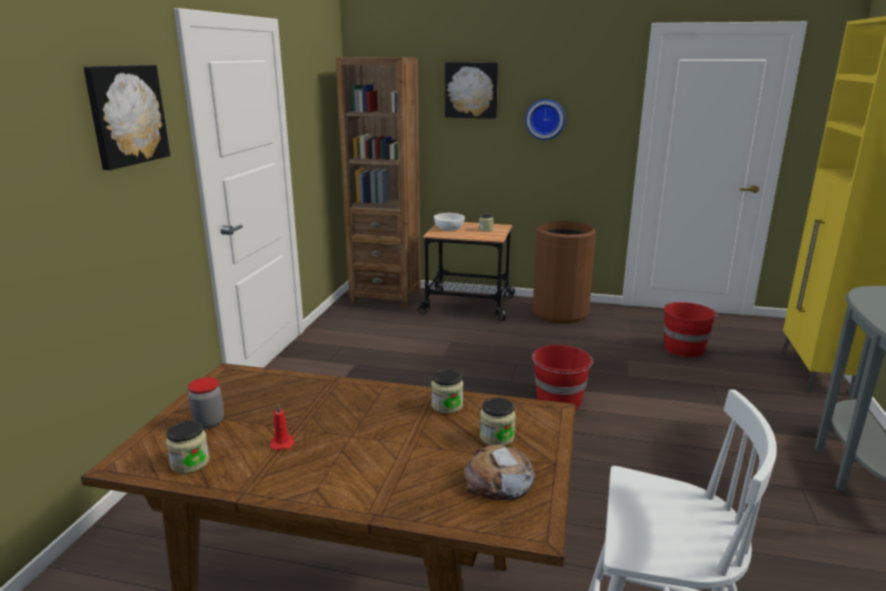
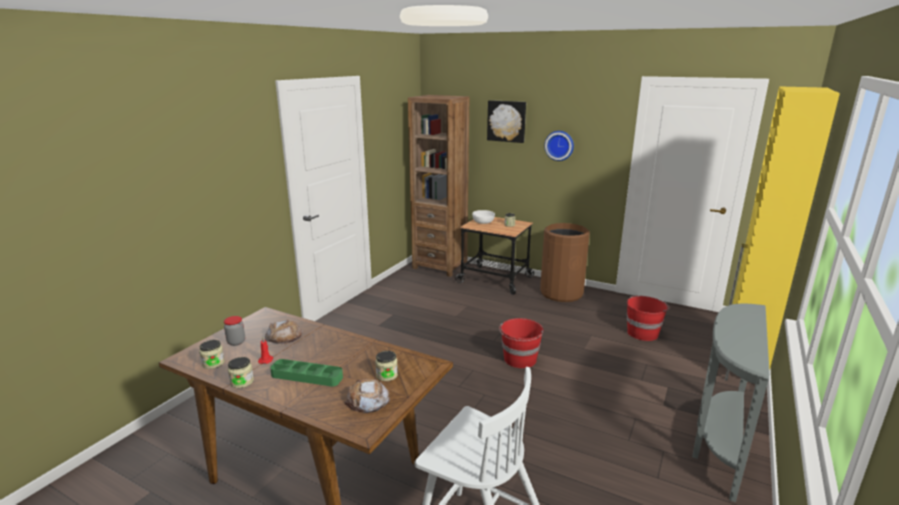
camera: 15 degrees right, 0 degrees up
picture [83,65,170,170] -> none
jar [431,369,463,414] -> jar moved to [228,357,254,388]
none -> bread [265,320,303,345]
none -> green tray [270,359,343,387]

